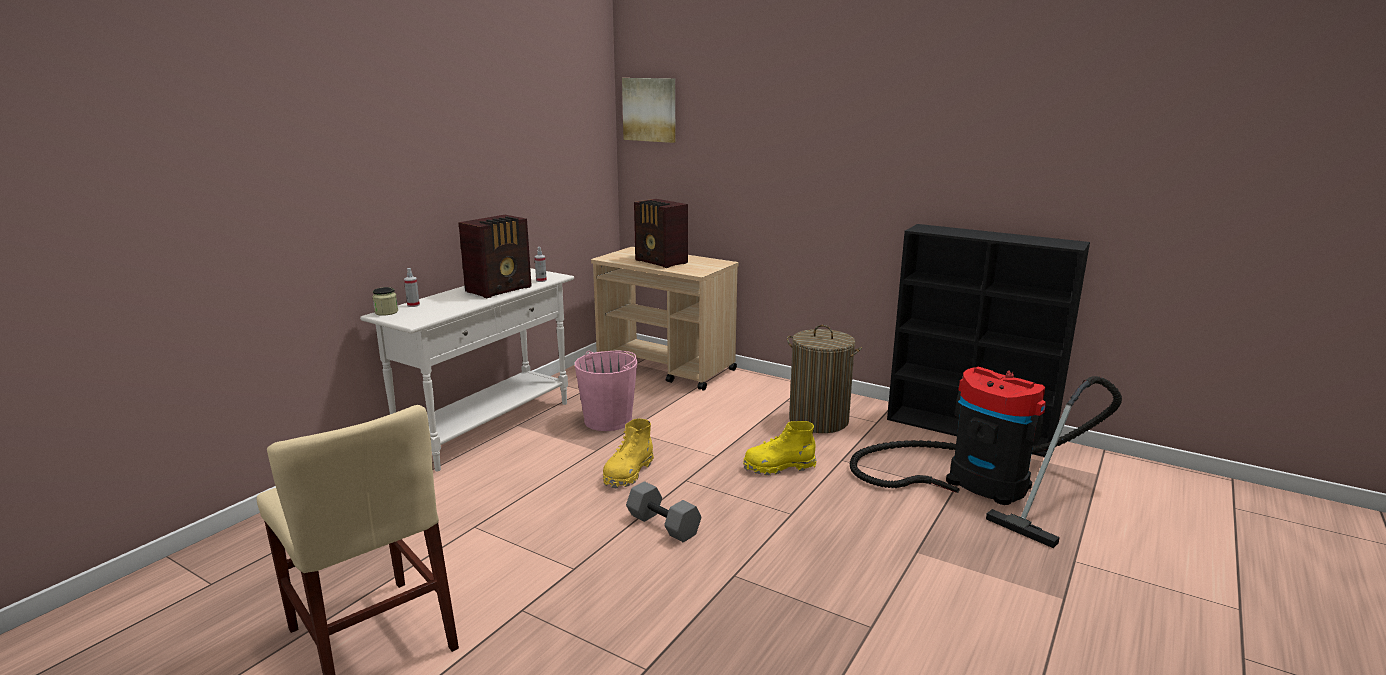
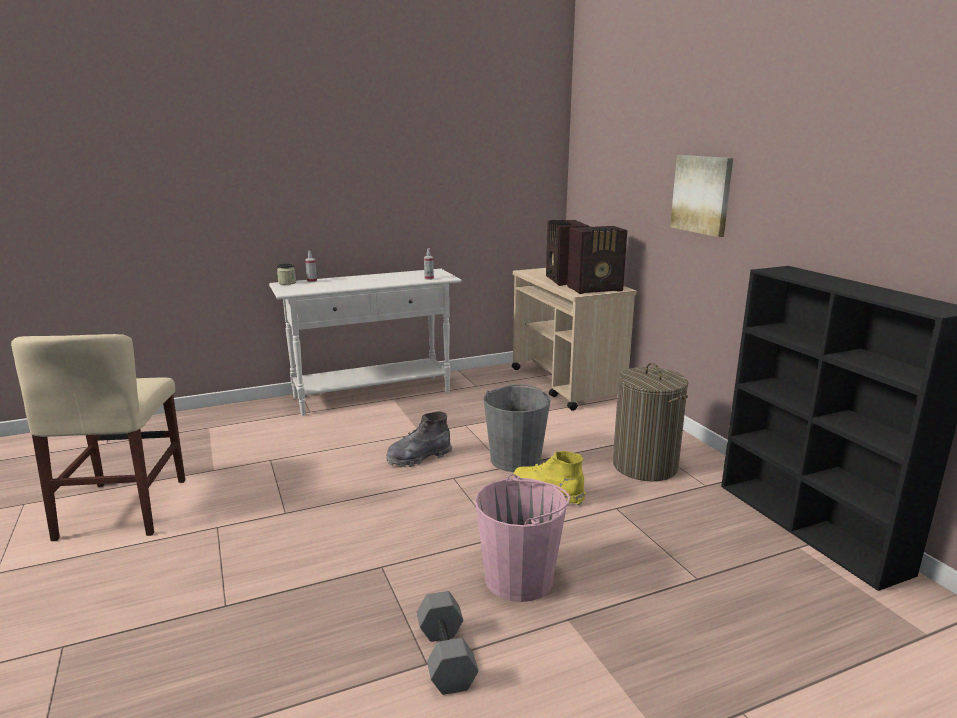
camera: 35 degrees right, 0 degrees up
radio [458,215,532,298] -> radio moved to [567,226,627,294]
pink bucket [575,351,637,431] -> pink bucket moved to [475,474,570,602]
yellow boot [603,419,654,488] -> grey boot [386,411,452,467]
picture [622,78,675,143] -> picture moved to [670,155,733,237]
grey dumbbell [626,481,701,542] -> grey dumbbell moved to [417,591,479,695]
vacuum cleaner [850,367,1122,548] -> none
none -> grey bucket [484,384,551,472]

